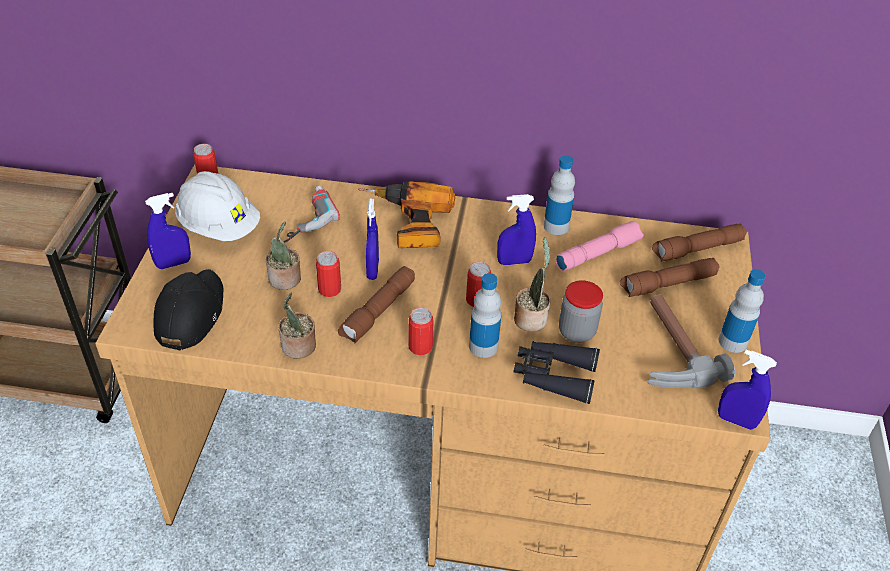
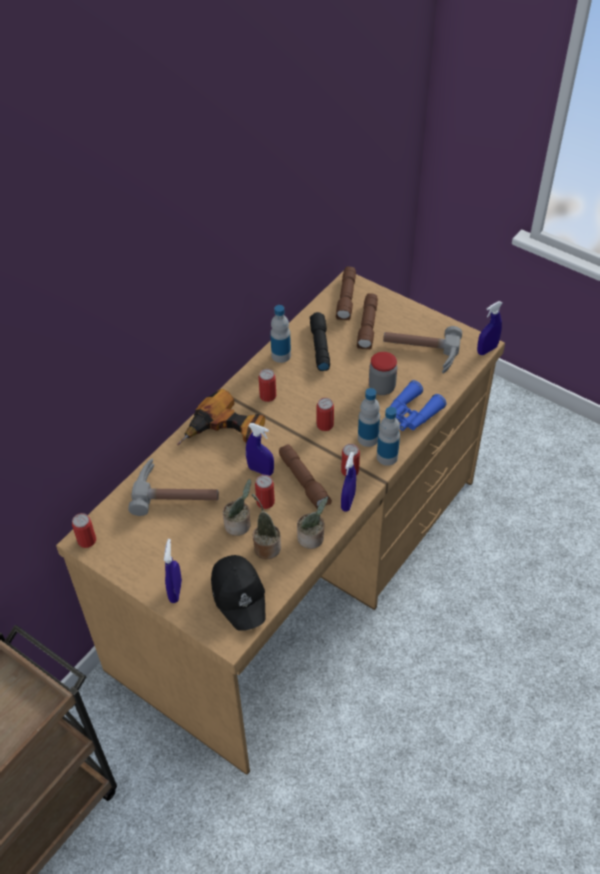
camera: 60 degrees left, 5 degrees up
black cap [153,269,223,350] -> black cap turned 150 degrees counterclockwise [211,555,266,631]
white hard hat [175,171,260,241] -> none
power drill [283,185,340,243] -> hammer [128,458,219,516]
blue spray bottle [497,194,536,265] -> blue spray bottle moved to [341,452,356,512]
potted plant [514,237,550,332] -> potted plant moved to [252,494,281,559]
black binoculars [514,341,600,404] -> blue binoculars [389,380,446,431]
pink flashlight [556,221,644,271] -> black flashlight [310,312,330,371]
bottle [719,269,766,353] -> bottle moved to [377,407,400,466]
none -> can [259,369,276,402]

